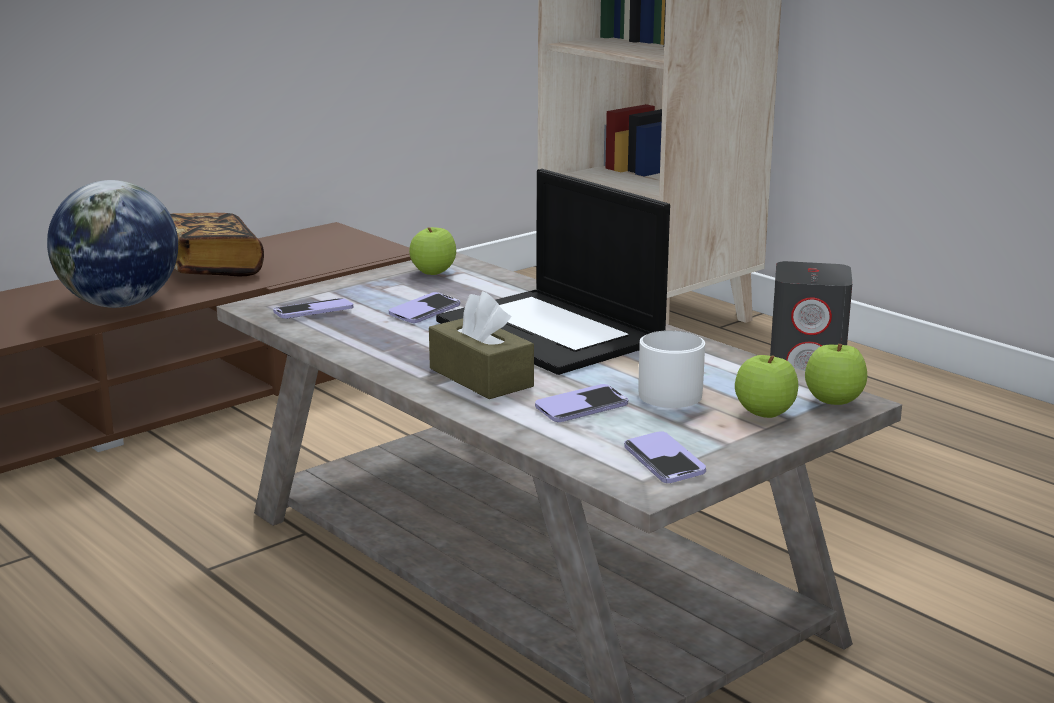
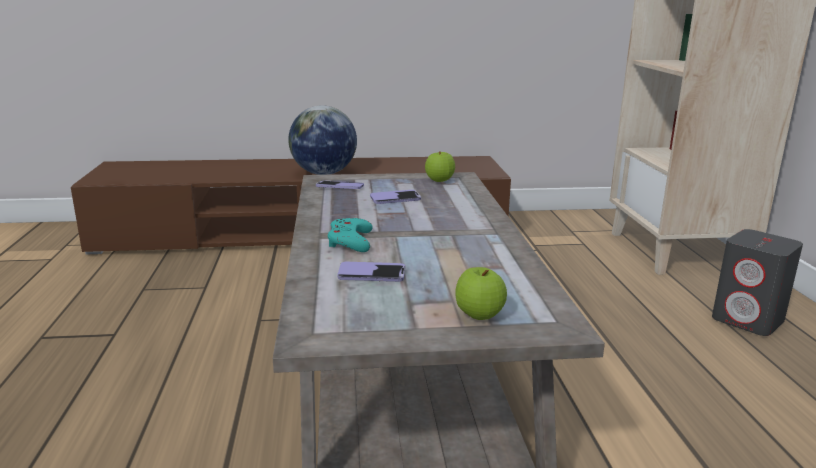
camera: 35 degrees right, 0 degrees up
book [170,213,264,276] -> none
brown tissue box [429,291,534,399] -> turquoise game controller [328,218,373,252]
laptop [436,169,670,375] -> none
phone [624,431,706,483] -> none
white mug [638,330,705,408] -> none
apple [805,344,867,405] -> none

